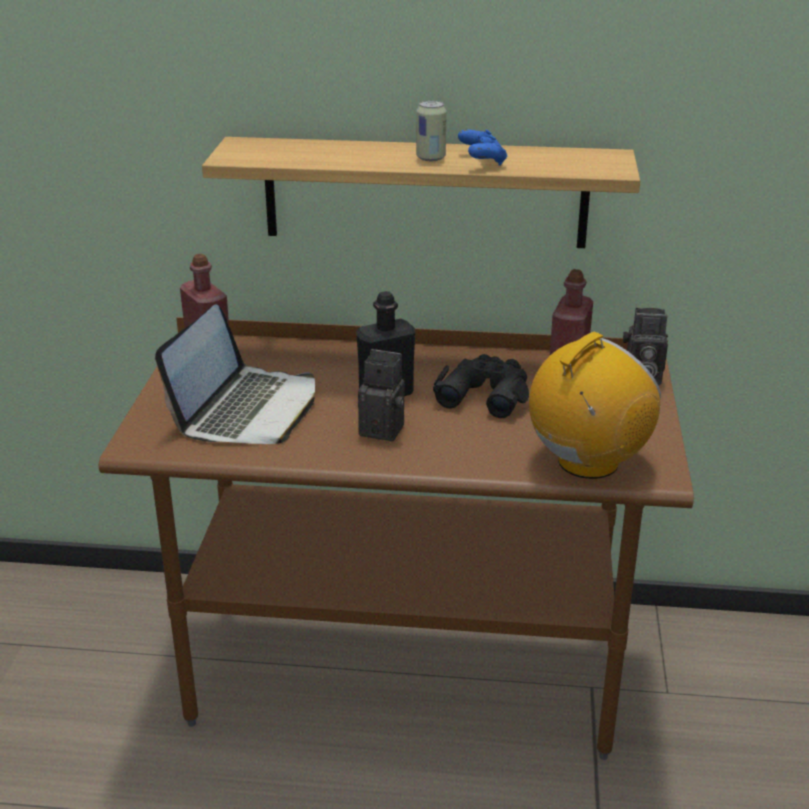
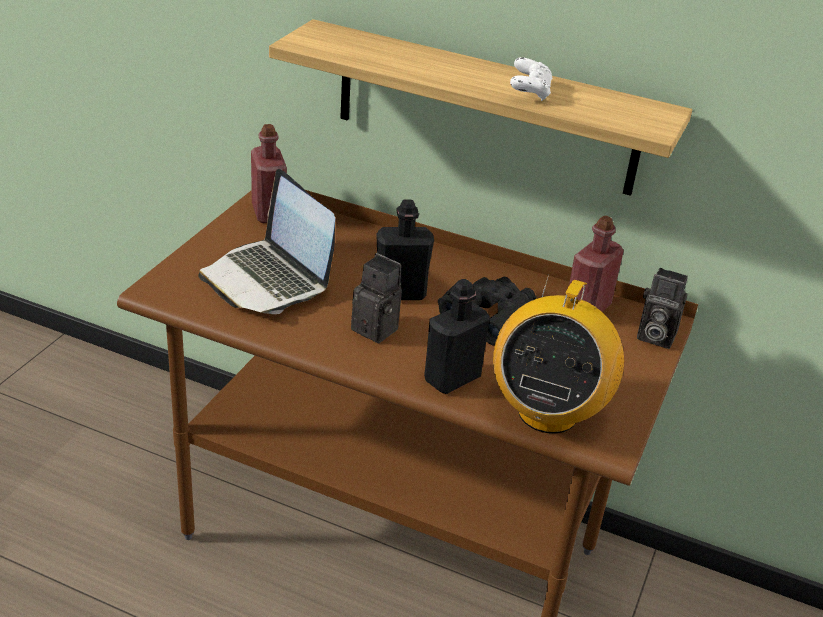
camera: 15 degrees right, 5 degrees up
laptop [155,304,315,444] -> laptop turned 105 degrees clockwise [198,169,335,314]
can [416,101,447,161] -> none
blue game controller [458,129,507,166] -> white game controller [510,57,552,101]
radio [529,332,661,479] -> radio turned 135 degrees clockwise [493,274,624,434]
none -> black bottle [424,279,490,394]

